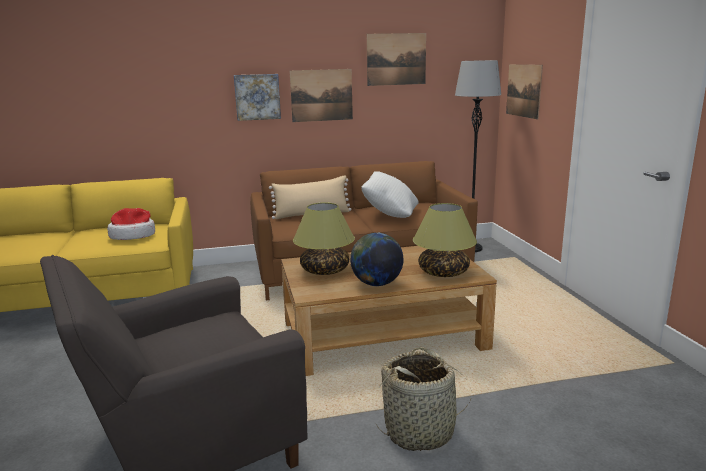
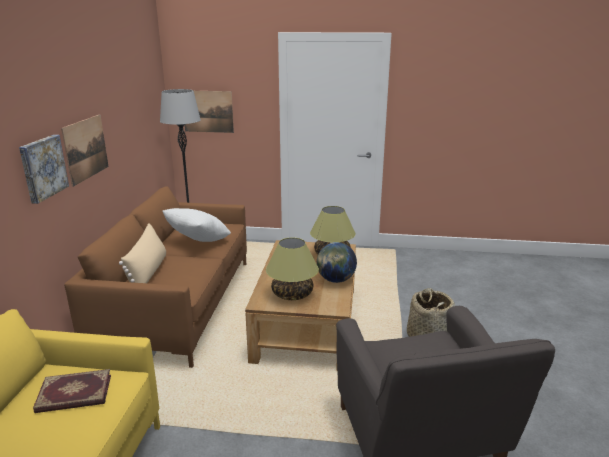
camera: 70 degrees left, 5 degrees up
hat [107,208,155,240] -> book [33,369,111,413]
picture [367,33,426,86] -> none

